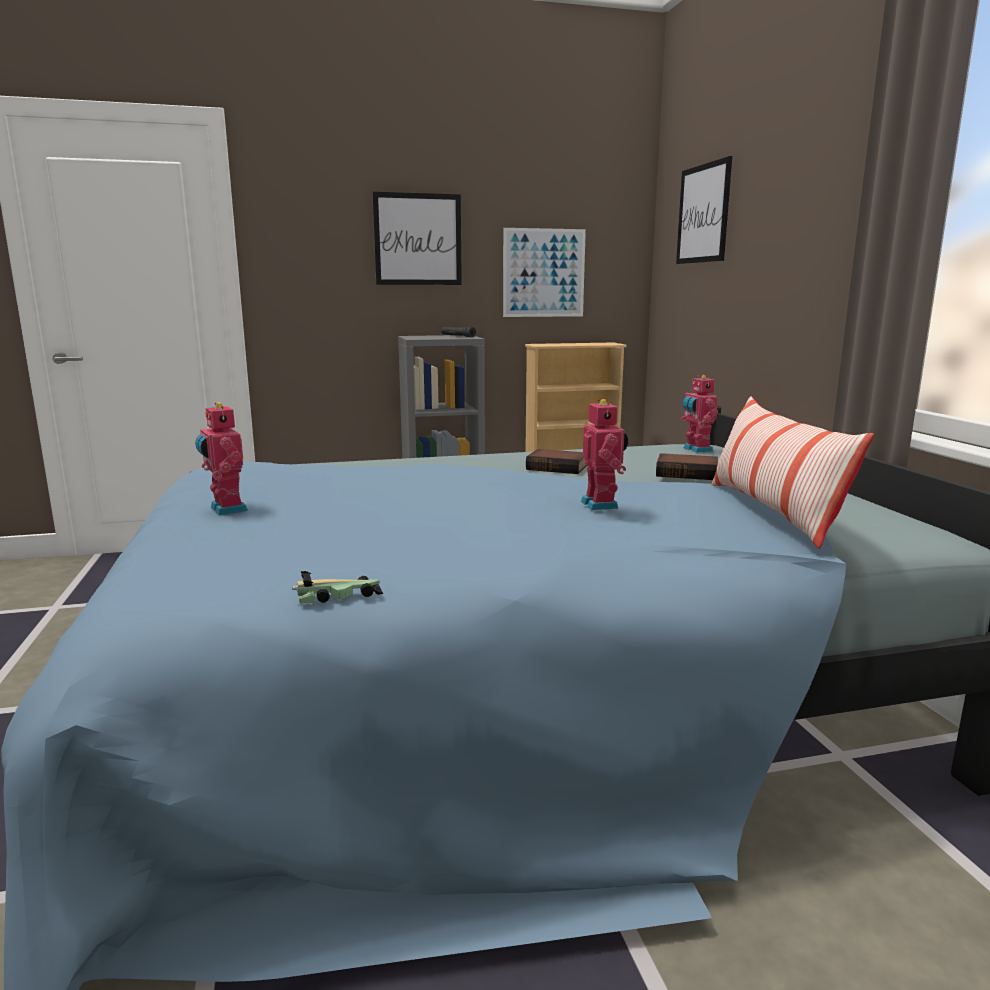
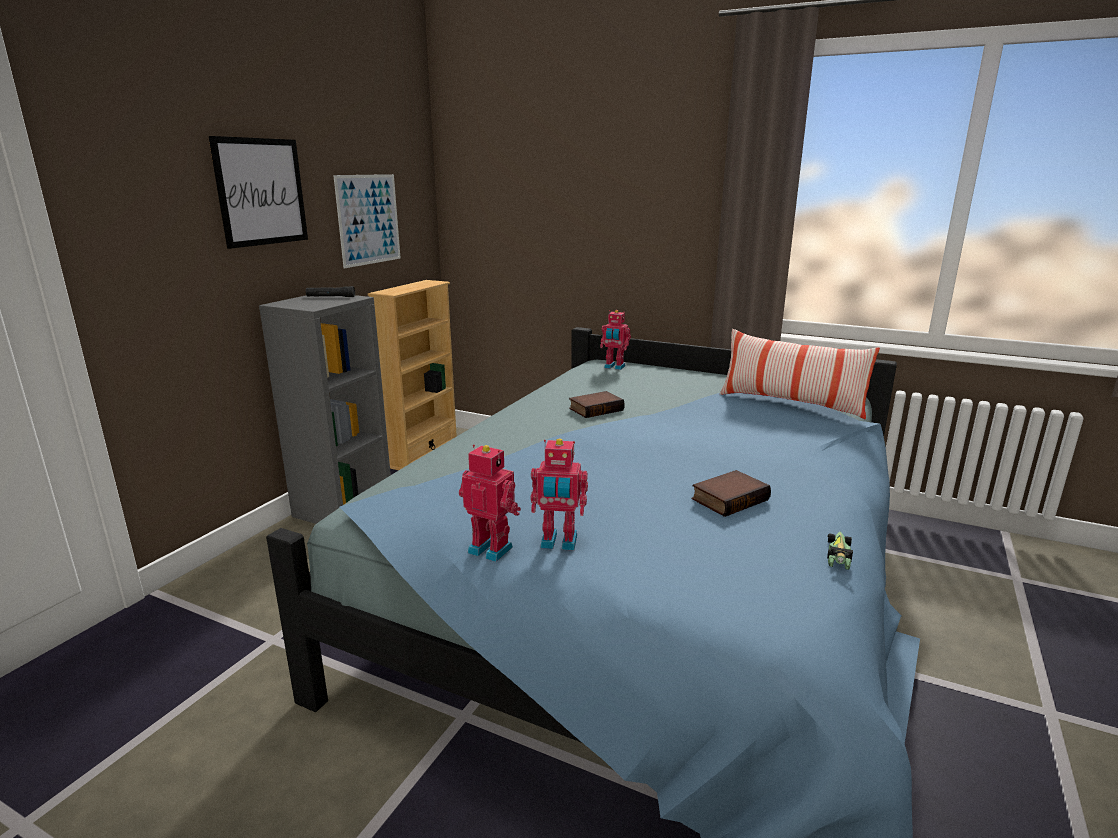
camera: 50 degrees left, 5 degrees up
toy robot [581,399,628,510] -> toy robot moved to [459,445,521,562]
book [656,453,718,480] -> book moved to [692,470,771,517]
picture [676,156,732,264] -> none

